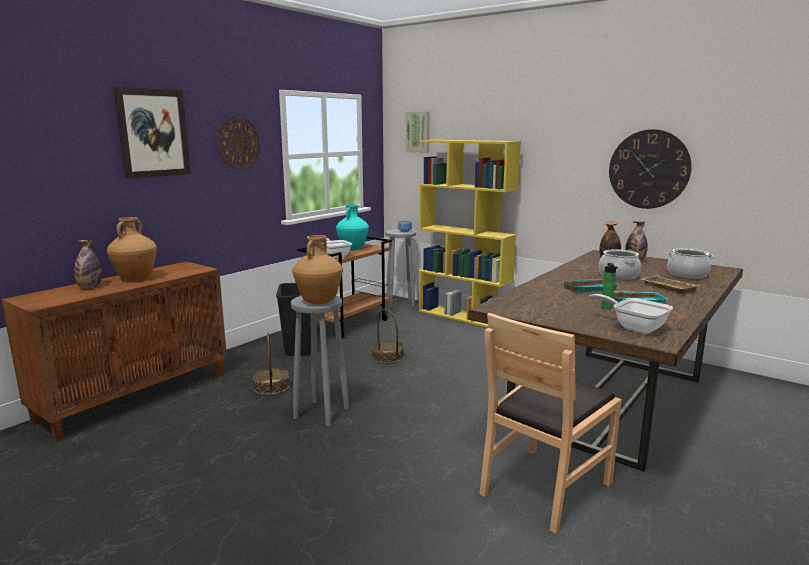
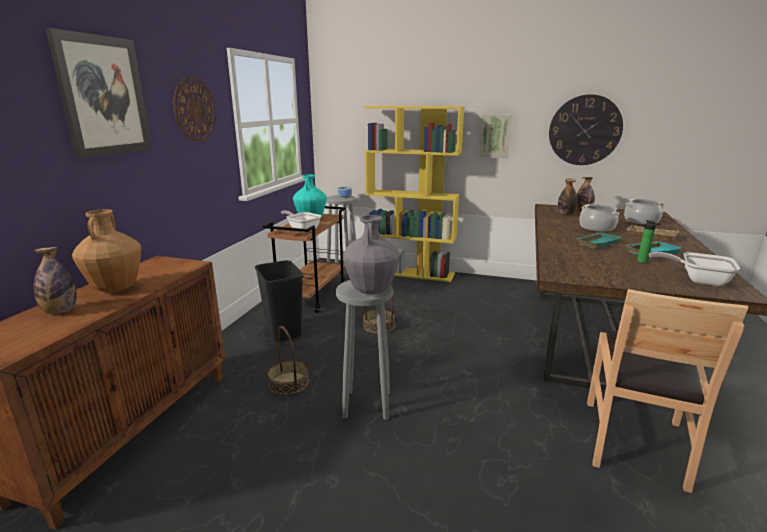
camera: 20 degrees left, 5 degrees up
brown vase [292,235,343,304] -> grey vase [343,215,400,294]
picture [405,111,430,153] -> picture moved to [480,114,512,158]

